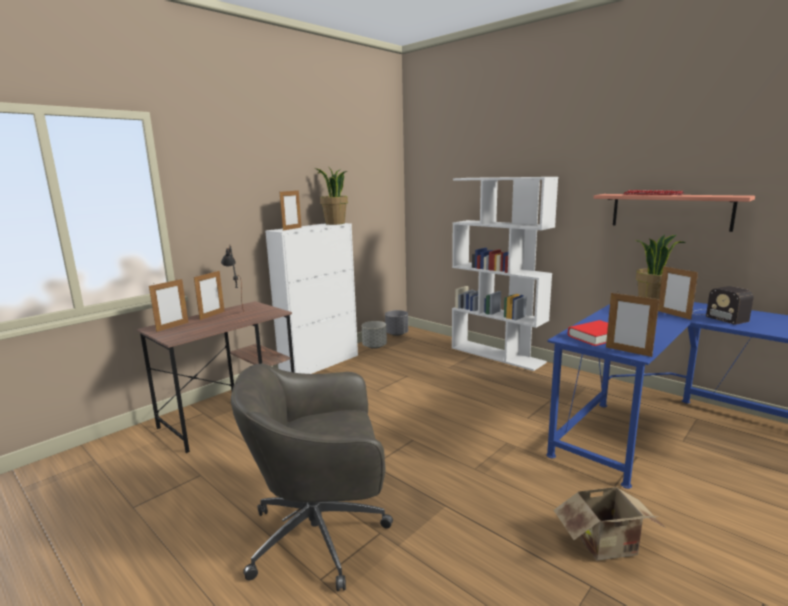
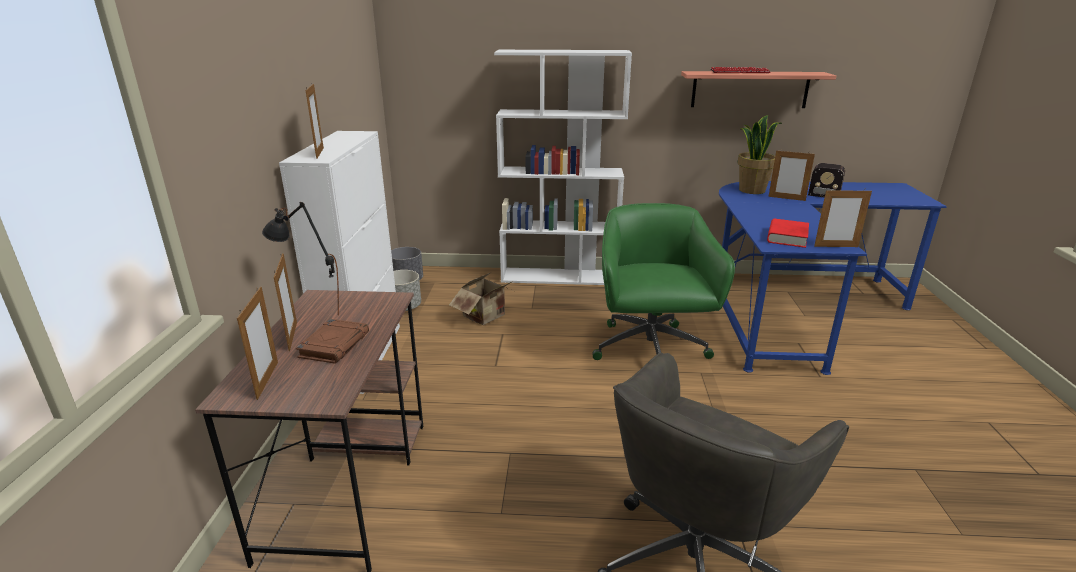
camera: 40 degrees left, 10 degrees up
potted plant [315,168,348,225] -> none
cardboard box [554,486,665,561] -> cardboard box moved to [449,272,516,325]
none -> brown book [296,319,369,364]
none -> green office chair [592,203,735,360]

